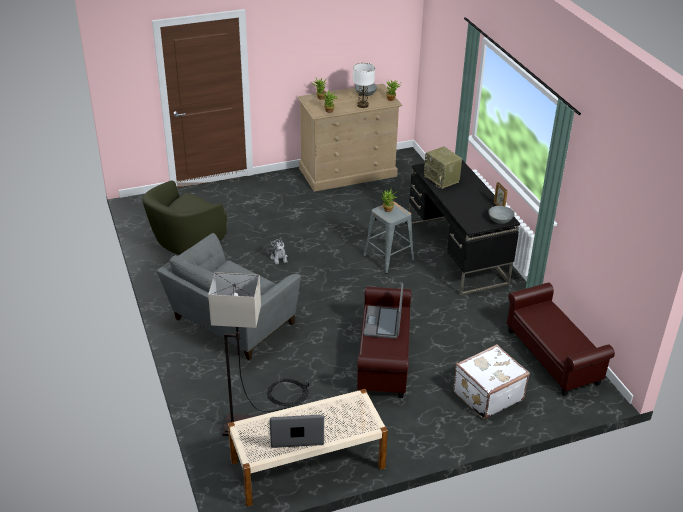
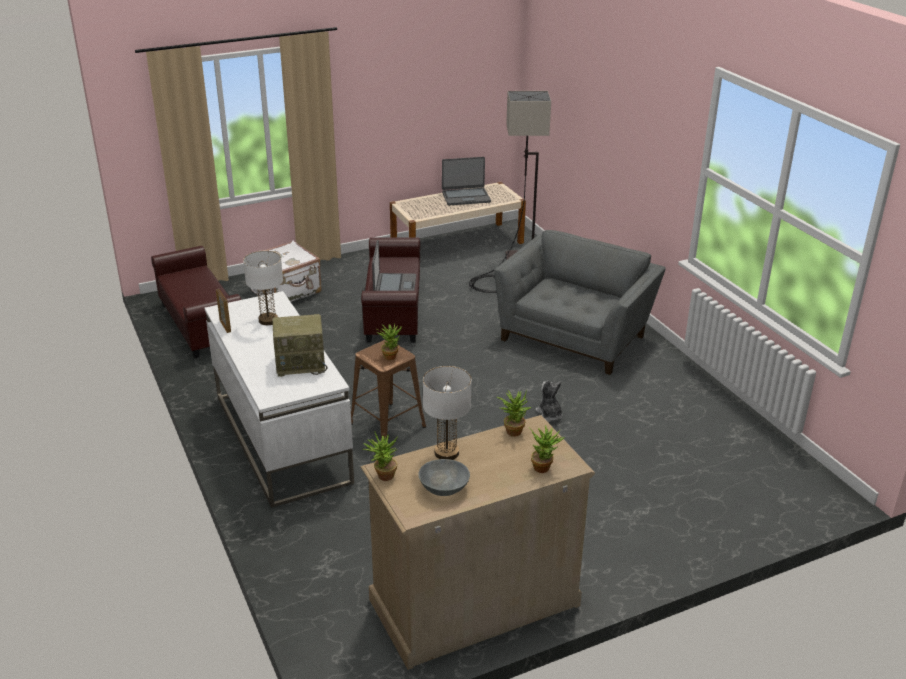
camera: 175 degrees right, 5 degrees down
green armchair [142,180,227,255] -> none
grey stool [363,201,415,274] -> brown stool [351,340,426,439]
black desk [409,160,520,296] -> white desk [205,291,354,508]
radio [424,147,462,189] -> radio turned 120 degrees clockwise [272,314,327,377]
grey bowl [488,206,515,224] -> none
none -> table lamp [243,251,283,325]

